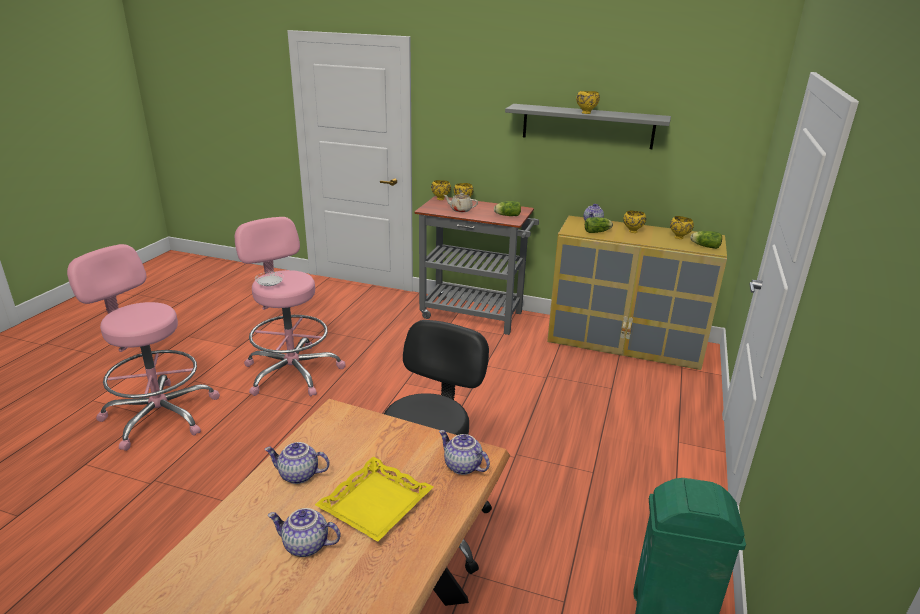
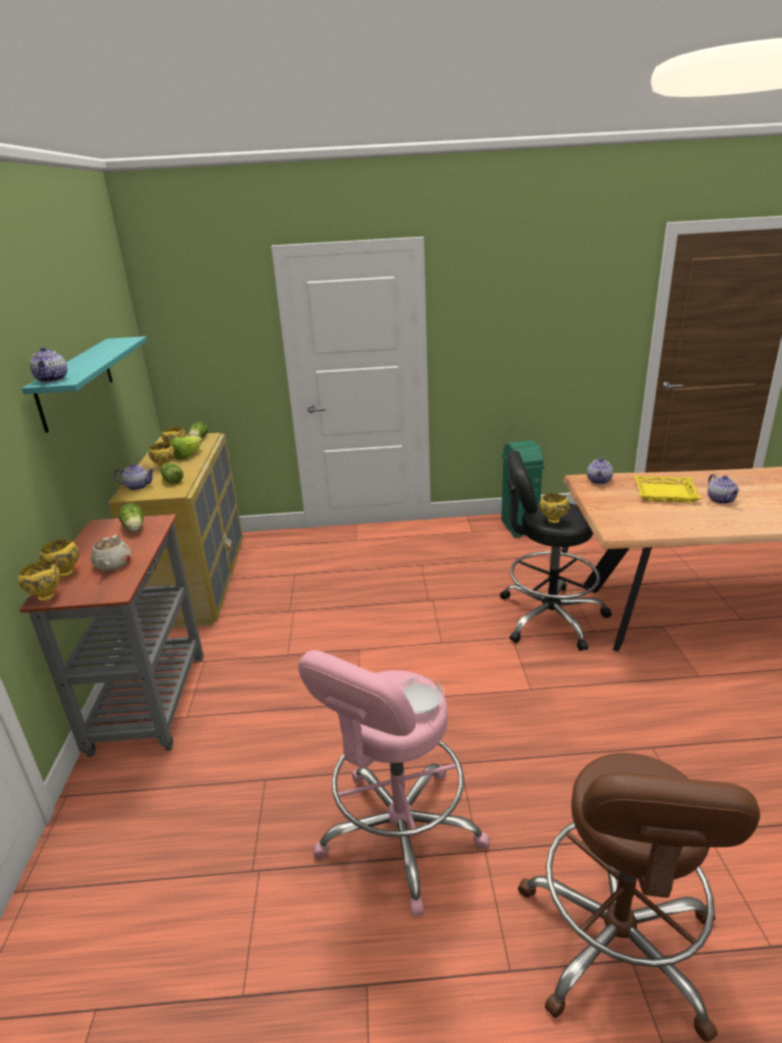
camera: 110 degrees left, 0 degrees up
pink stool [67,244,220,451] -> brown stool [518,753,760,1042]
teapot [264,442,330,484] -> teapot moved to [30,347,67,383]
grey shelf [505,104,671,149] -> turquoise shelf [22,336,147,433]
yellow bowl [576,91,600,114] -> yellow bowl moved to [540,493,569,523]
none -> lettuce [169,436,202,460]

